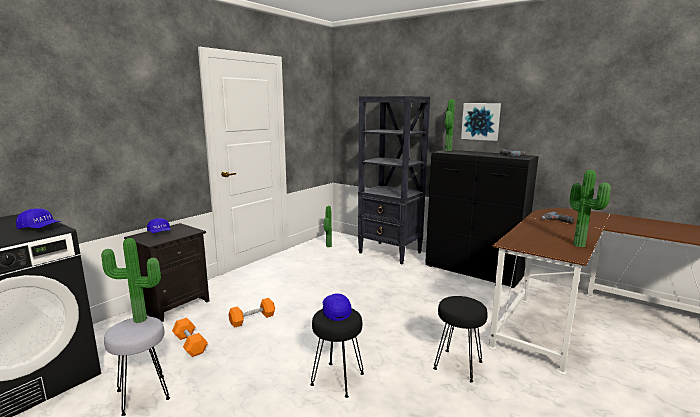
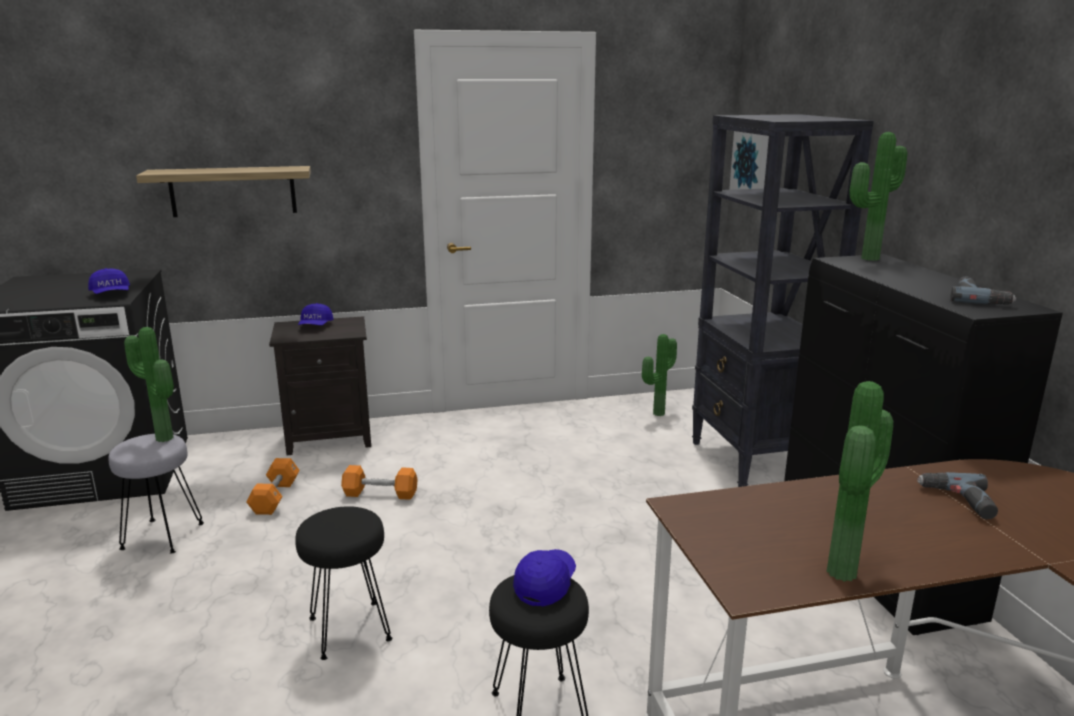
camera: 40 degrees right, 5 degrees up
blue cap [323,293,352,321] -> blue cap moved to [513,549,576,607]
picture [461,103,501,141] -> picture moved to [729,131,769,190]
none -> shelf [136,166,311,217]

